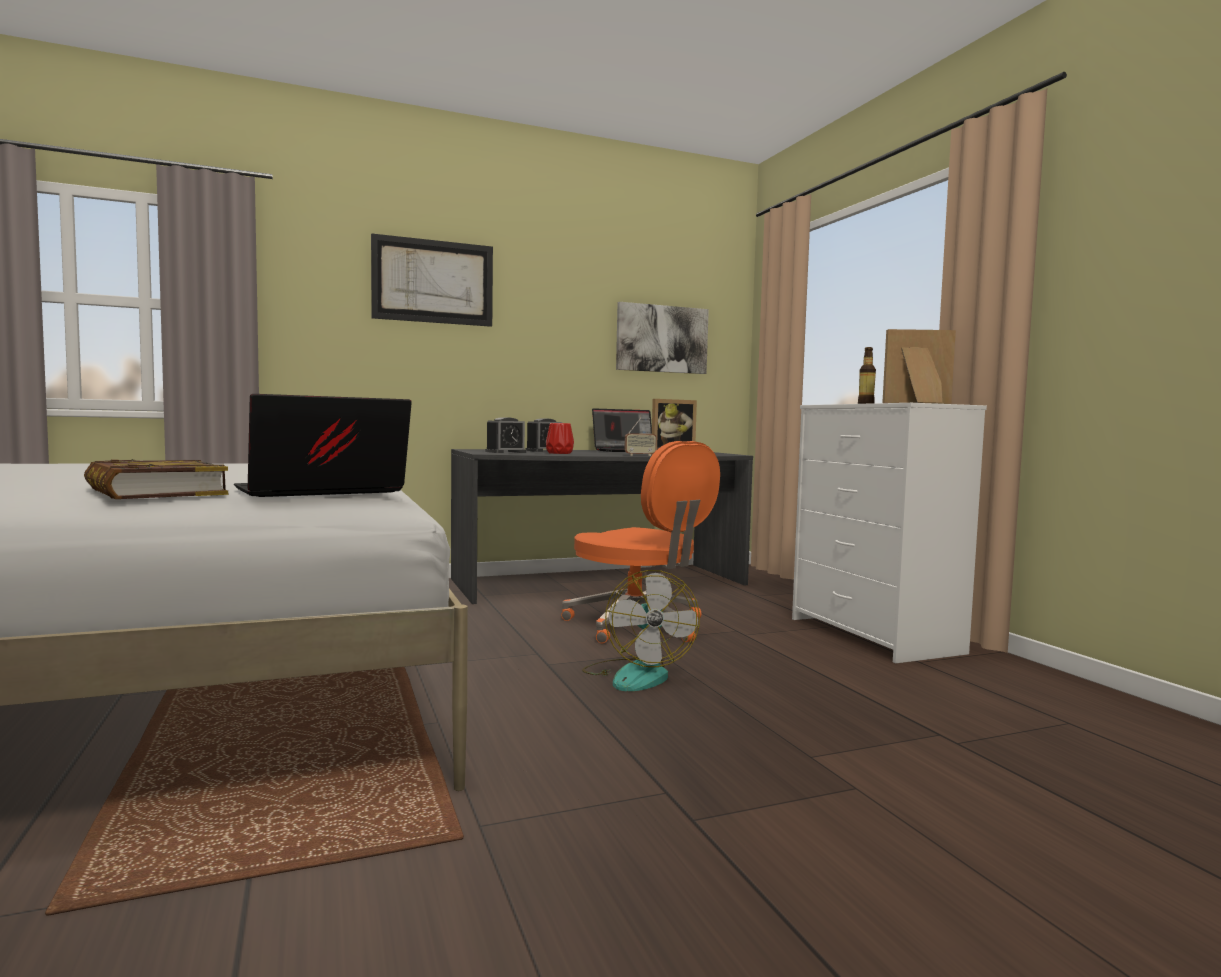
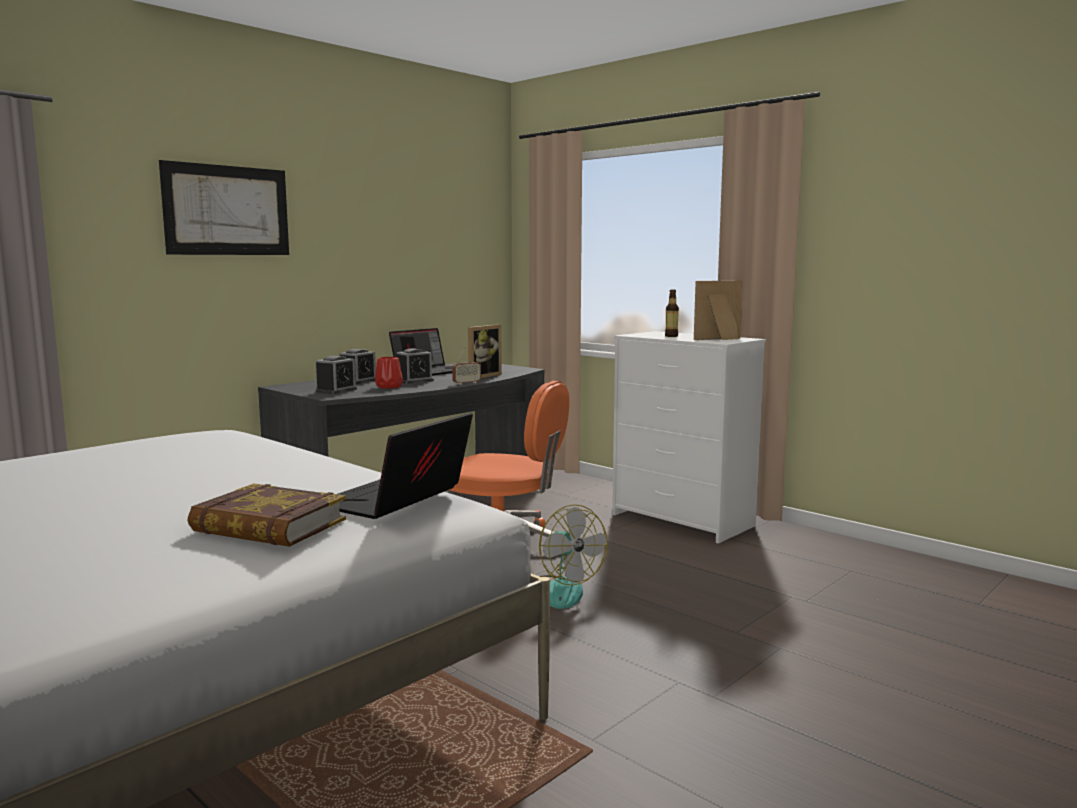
camera: 25 degrees left, 5 degrees up
picture [616,302,709,374] -> none
none -> alarm clock [396,348,434,384]

